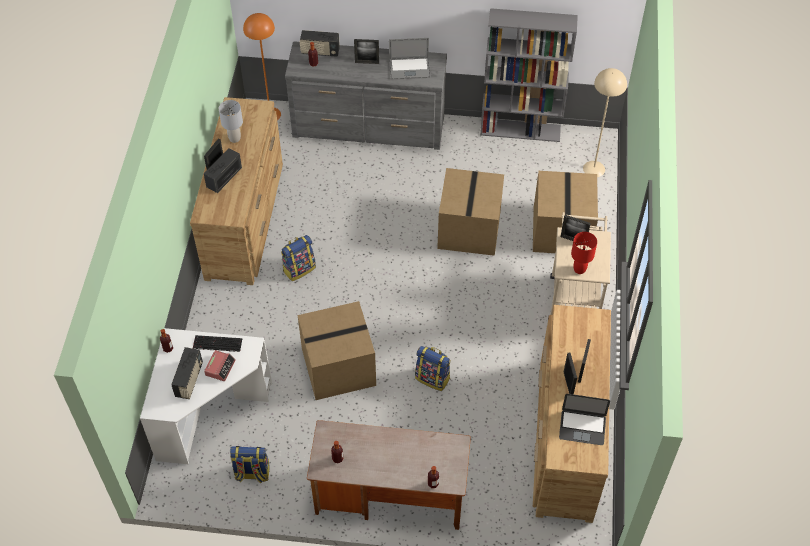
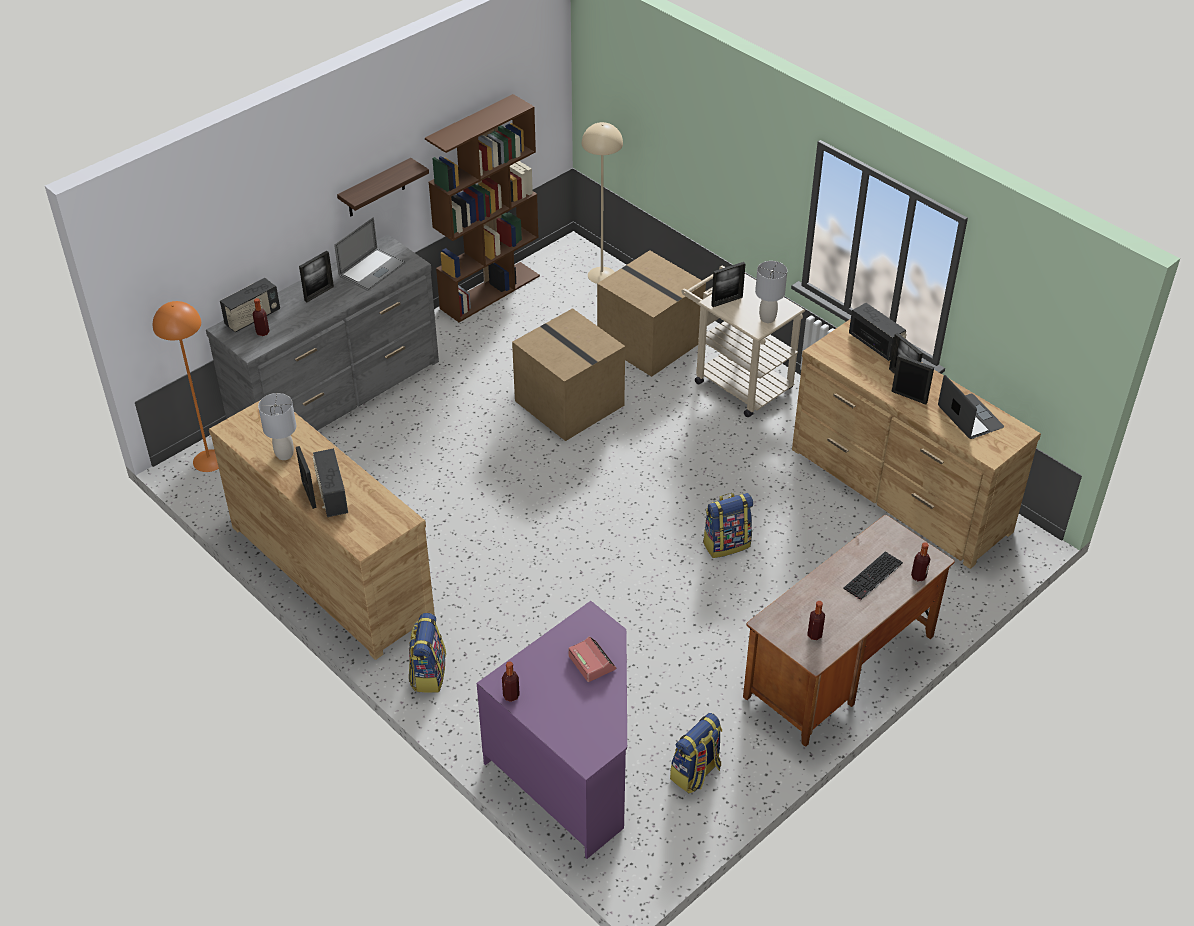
camera: 50 degrees left, 10 degrees down
white desk [140,328,272,464] -> purple desk [477,601,627,859]
radio [171,347,203,399] -> radio moved to [849,303,907,361]
keyboard [193,335,242,352] -> keyboard moved to [843,552,903,600]
backpack [281,235,316,281] -> backpack moved to [409,613,446,693]
cardboard box [297,301,376,400] -> none
grey bookcase [480,8,578,142] -> brown bookcase [425,94,540,322]
laptop [559,394,610,445] -> laptop turned 75 degrees counterclockwise [938,375,1004,439]
red table lamp [571,232,597,274] -> grey table lamp [755,261,787,323]
none -> shelf [337,158,429,216]

